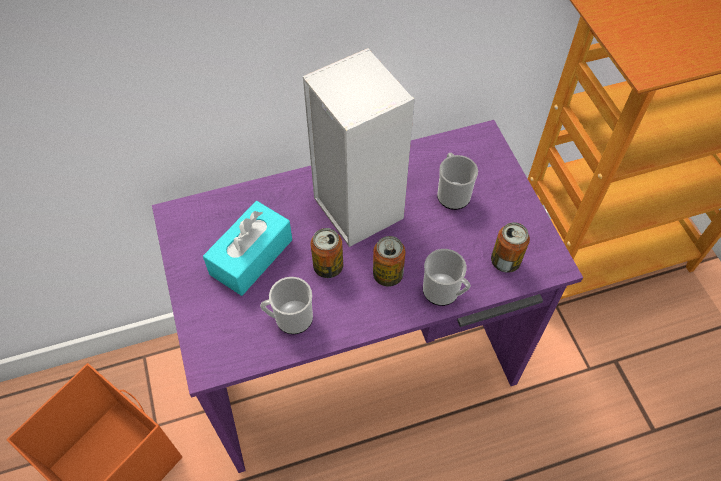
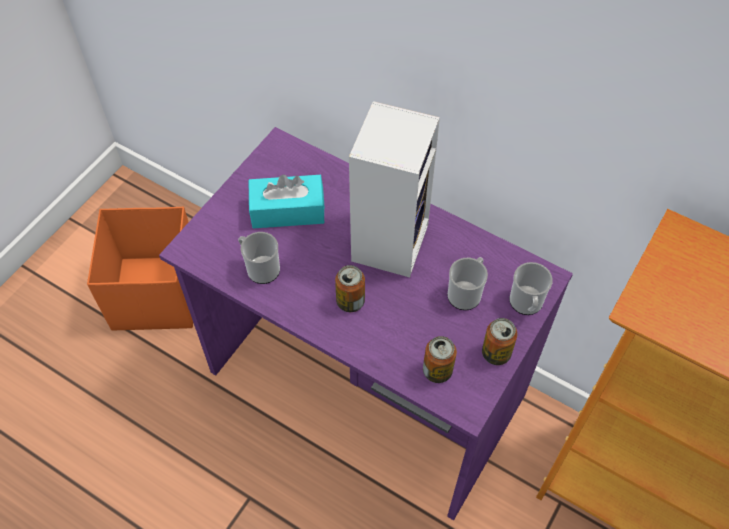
camera: 50 degrees right, 0 degrees up
can [310,228,343,278] -> can moved to [482,318,517,365]
mug [423,249,471,306] -> mug moved to [510,262,553,315]

